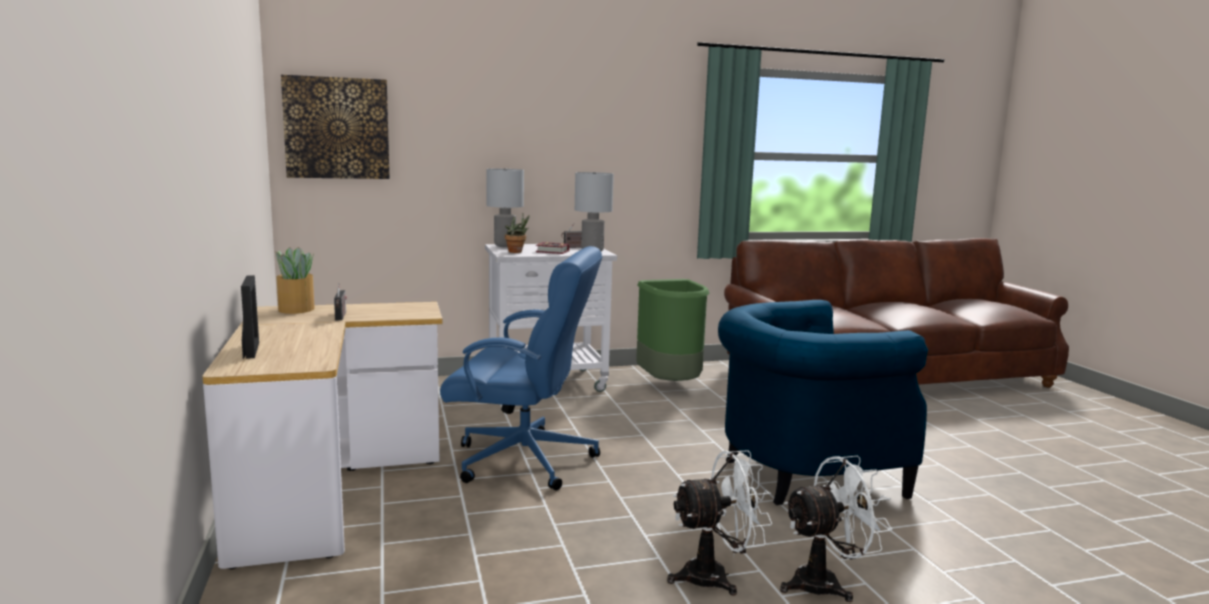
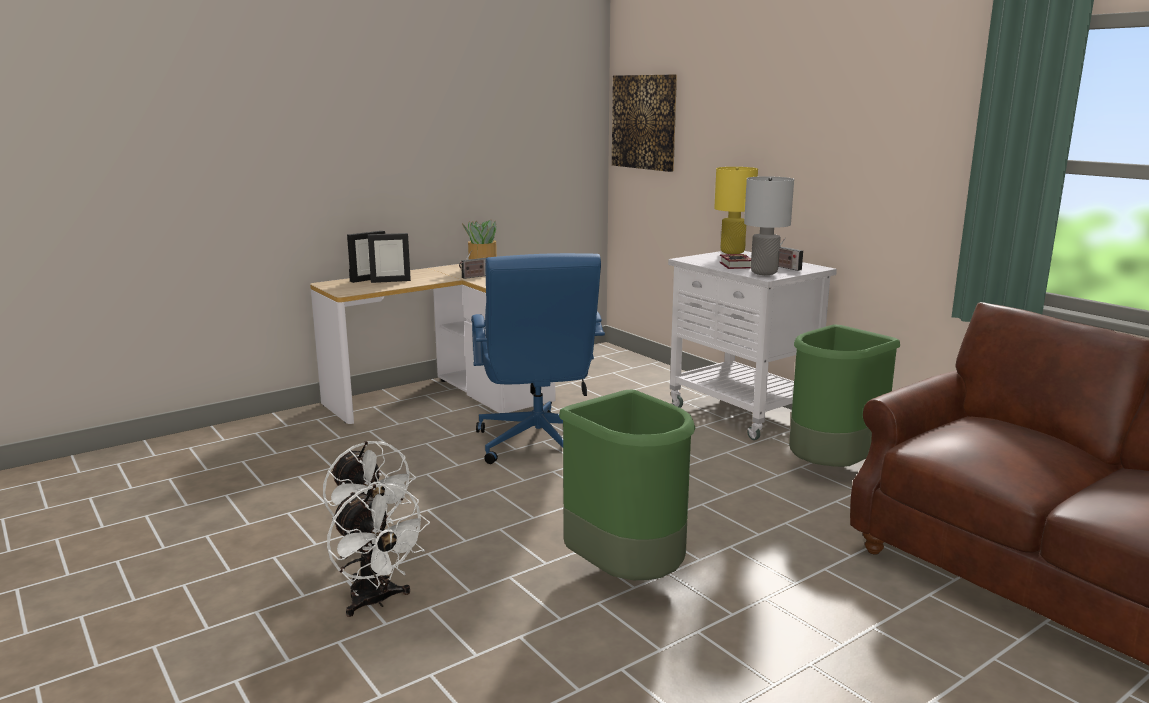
camera: 70 degrees right, 5 degrees up
grey table lamp [487,168,524,247] -> yellow table lamp [714,167,758,254]
potted plant [505,214,530,253] -> none
blue armchair [718,300,928,505] -> green trash can [559,390,695,580]
none -> picture frame [368,233,411,283]

